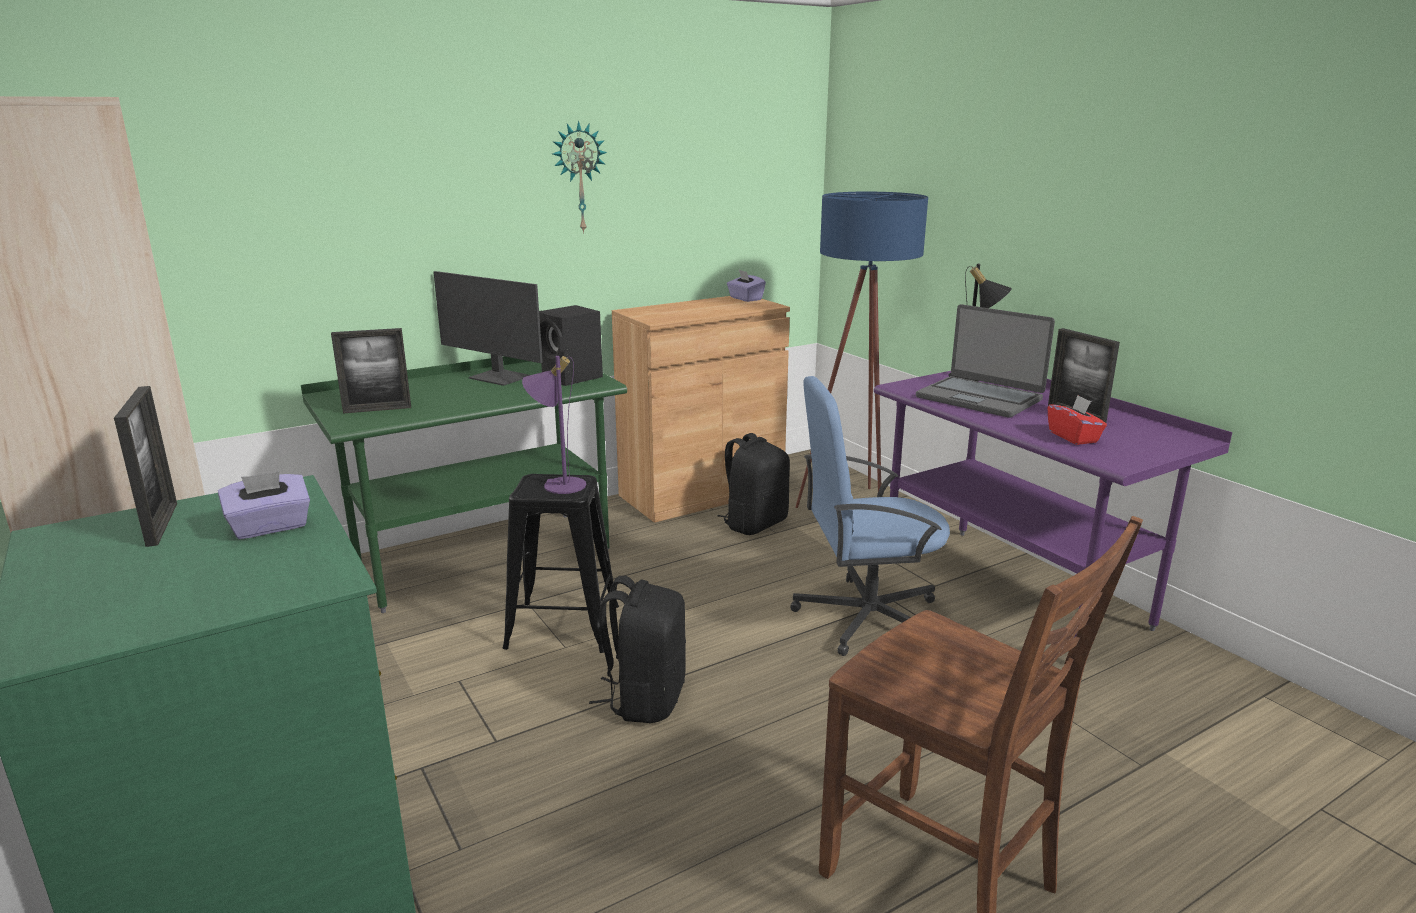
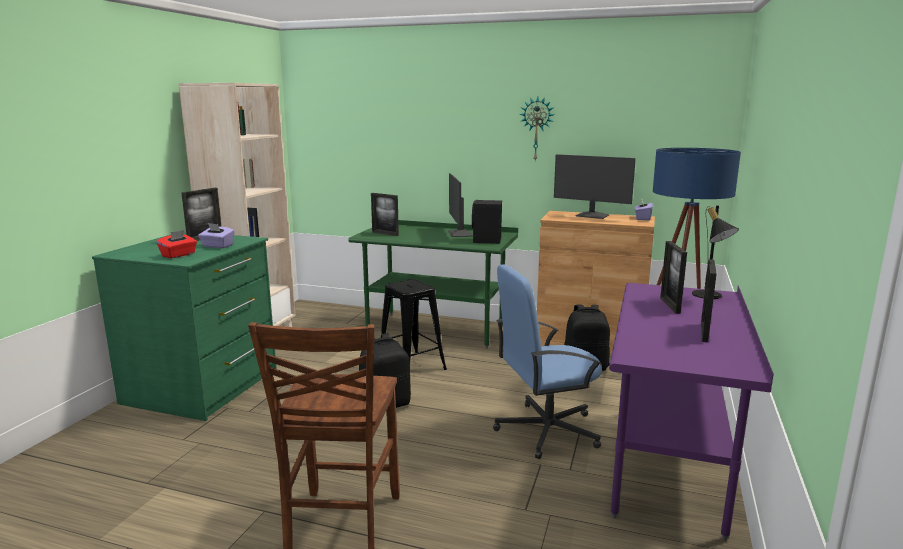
camera: 50 degrees right, 5 degrees down
purple table lamp [522,356,586,494] -> none
blue office chair [790,376,950,656] -> blue office chair turned 60 degrees counterclockwise [493,264,602,459]
laptop [916,304,1055,418] -> picture frame [660,241,687,314]
red tissue box [1047,395,1107,445] -> red tissue box moved to [156,230,197,259]
none -> monitor [554,154,636,219]

